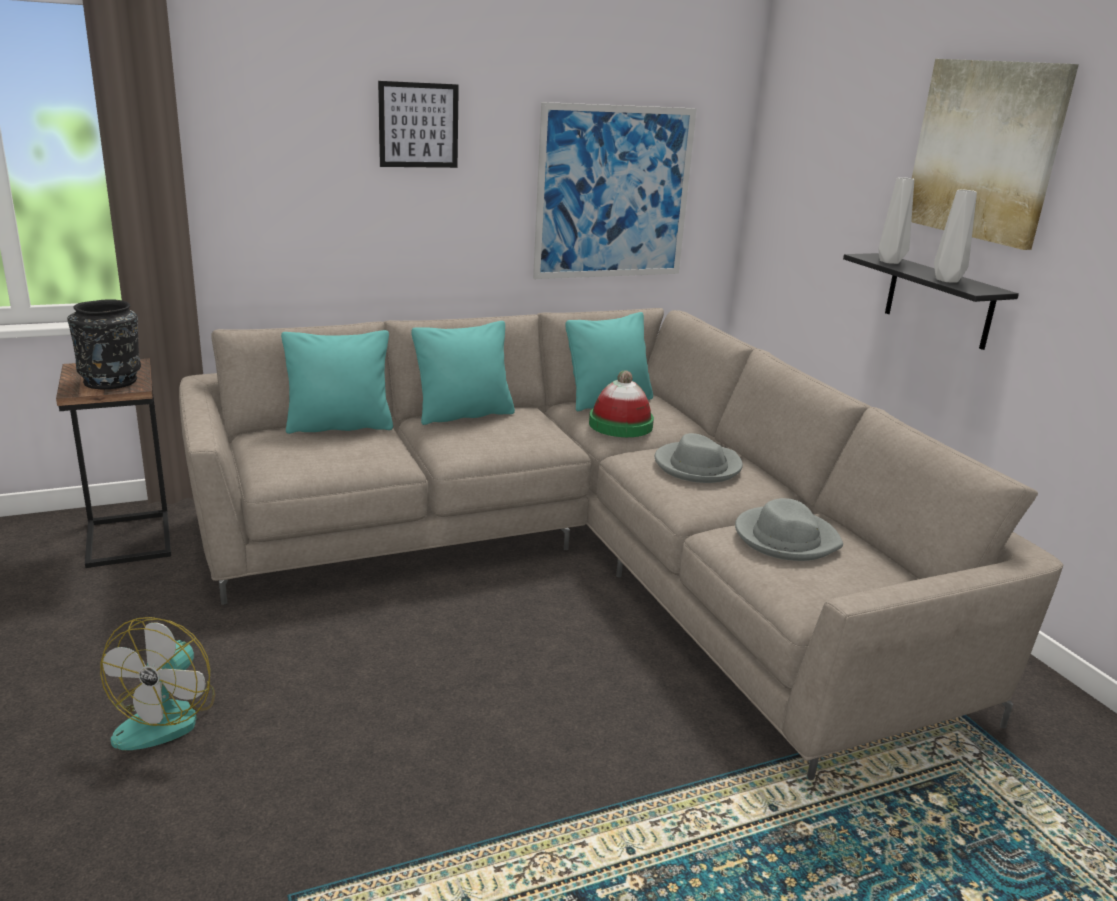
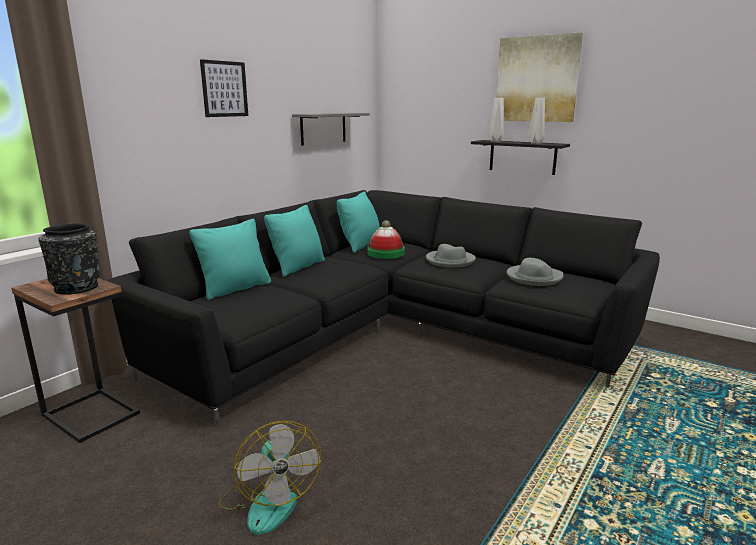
camera: 30 degrees left, 5 degrees down
beige sofa [179,308,1063,780] -> black sofa [108,190,660,427]
picture [533,102,697,279] -> grey shelf [292,113,370,145]

